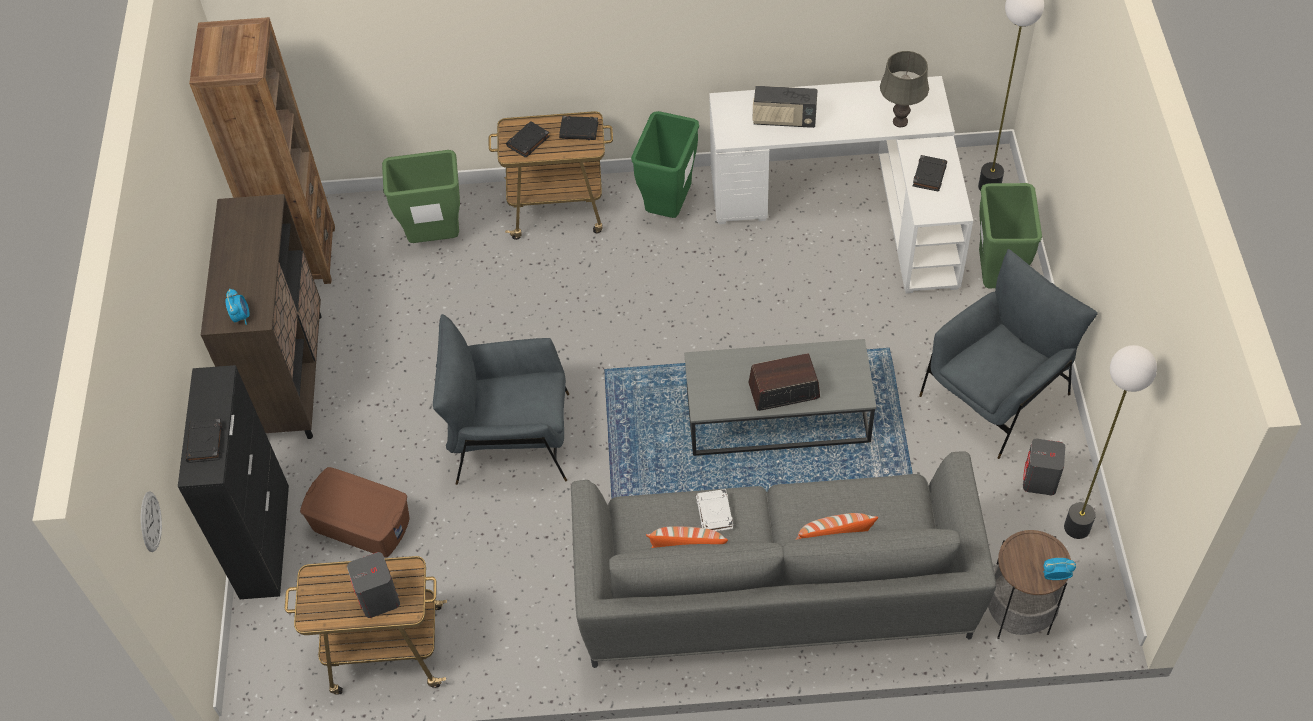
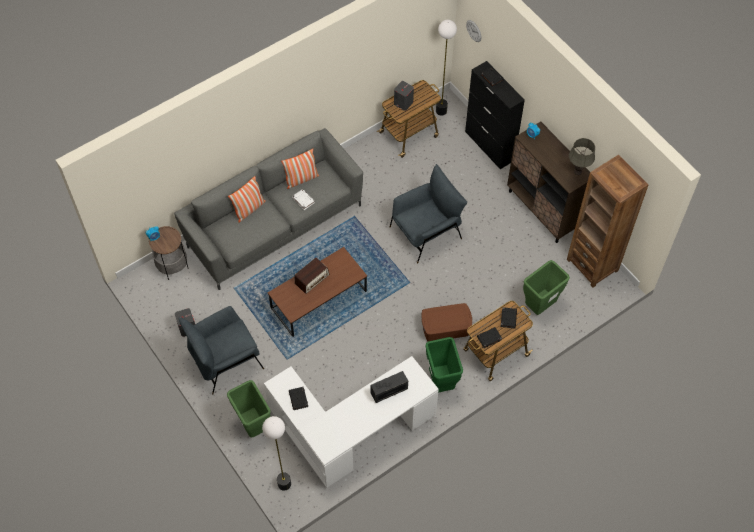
camera: 145 degrees right, 5 degrees up
brown storage box [300,467,410,557] -> brown storage box moved to [421,303,472,341]
grey coffee table [684,339,877,456] -> brown coffee table [268,247,367,337]
grey table lamp [880,51,929,127] -> grey table lamp moved to [569,138,595,175]
grey armchair [919,249,1098,459] -> grey armchair turned 45 degrees clockwise [178,306,264,395]
floor lamp [1064,345,1157,539] -> floor lamp moved to [436,20,457,116]

